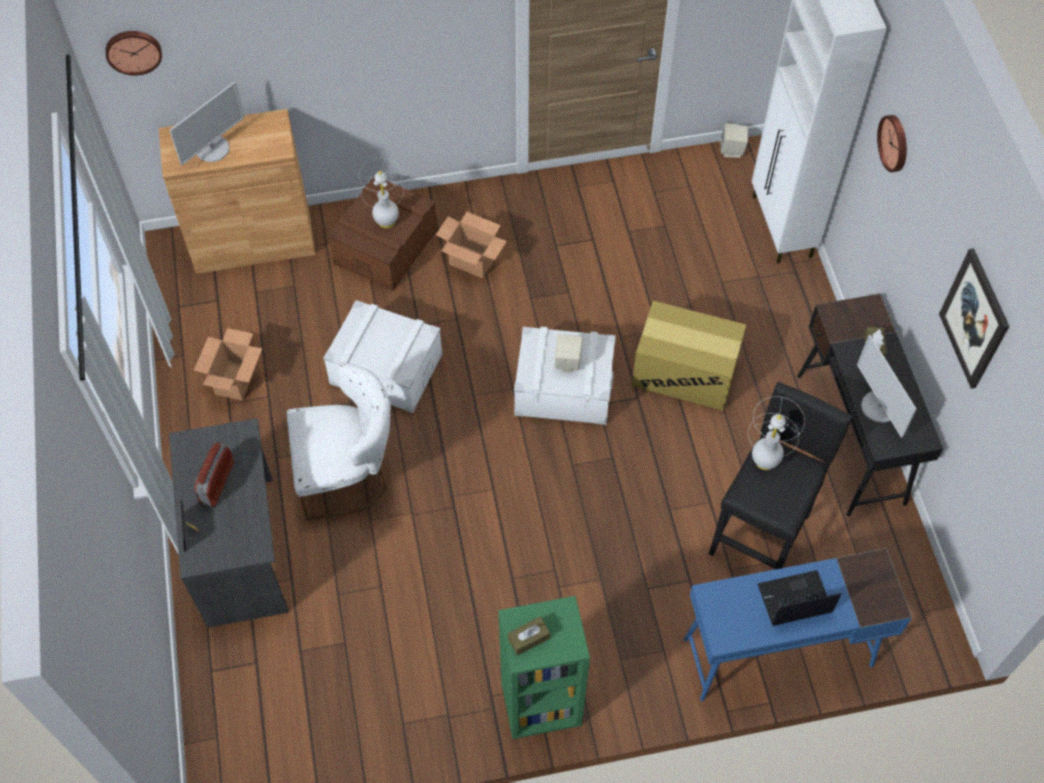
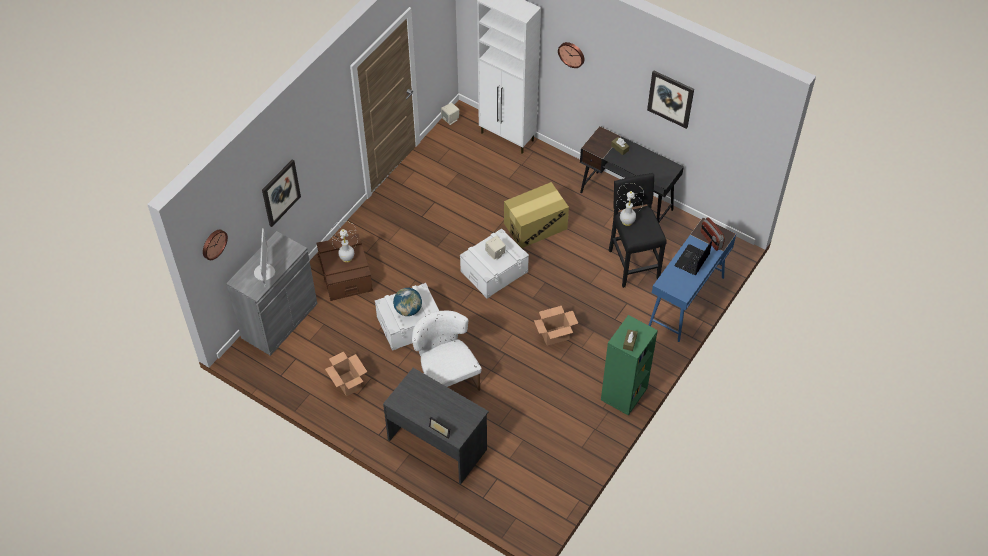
camera: 45 degrees left, 5 degrees down
brown cabinet [158,109,316,274] -> grey cabinet [226,231,317,356]
radio [194,441,234,507] -> radio moved to [701,217,725,251]
white chair [287,363,391,521] -> white chair turned 60 degrees counterclockwise [412,311,482,391]
cardboard box [436,212,507,278] -> cardboard box moved to [534,306,578,346]
monitor [857,335,917,438] -> none
none -> picture [262,159,301,227]
none -> globe [393,288,422,316]

